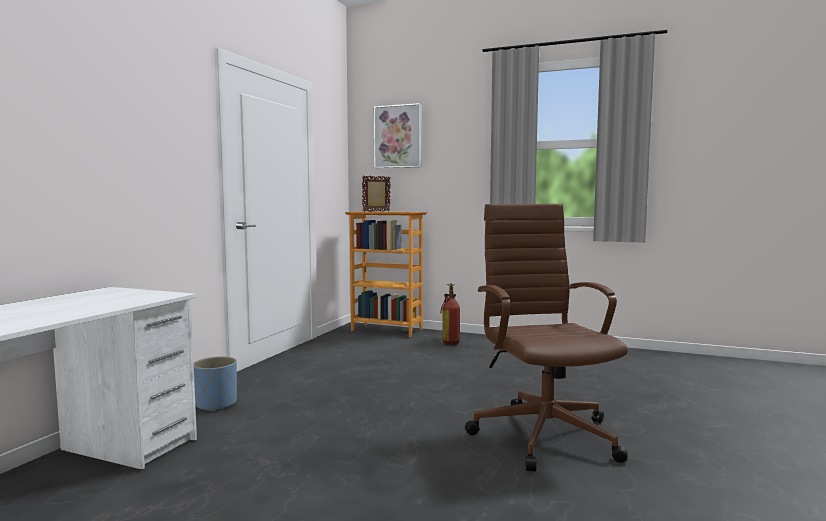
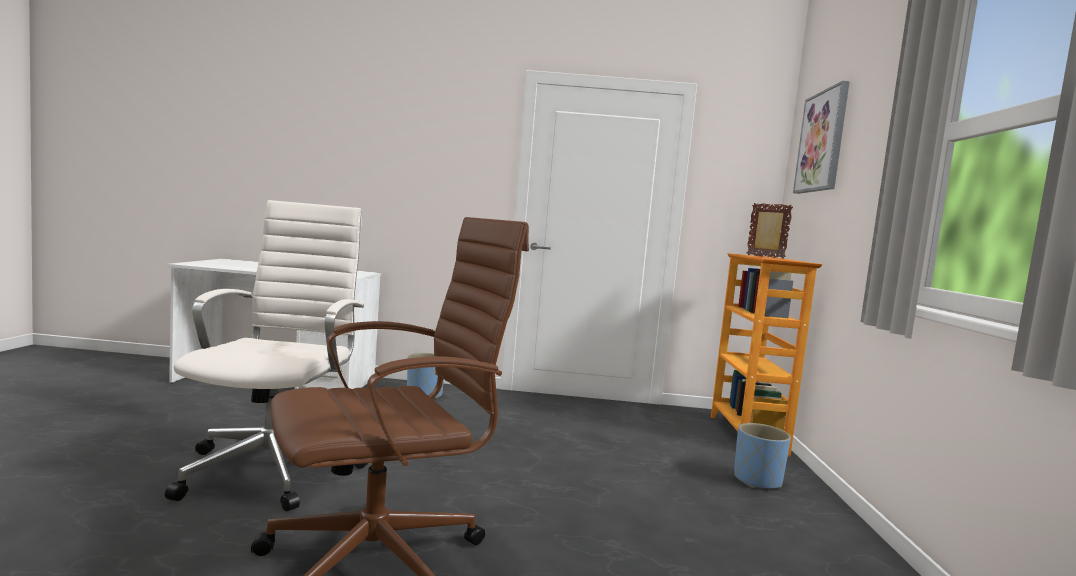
camera: 70 degrees right, 0 degrees up
fire extinguisher [440,283,460,345] -> blue planter [734,423,791,488]
none -> white office chair [165,200,368,511]

